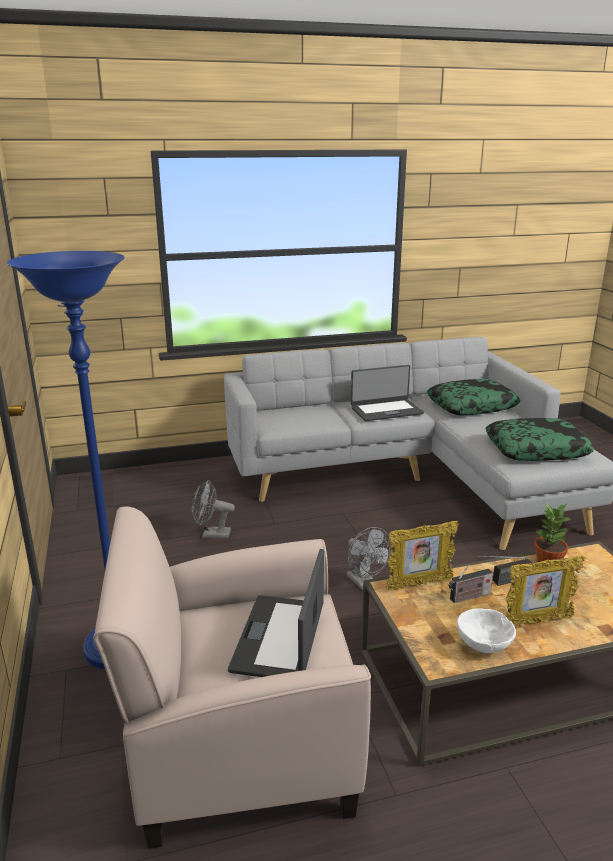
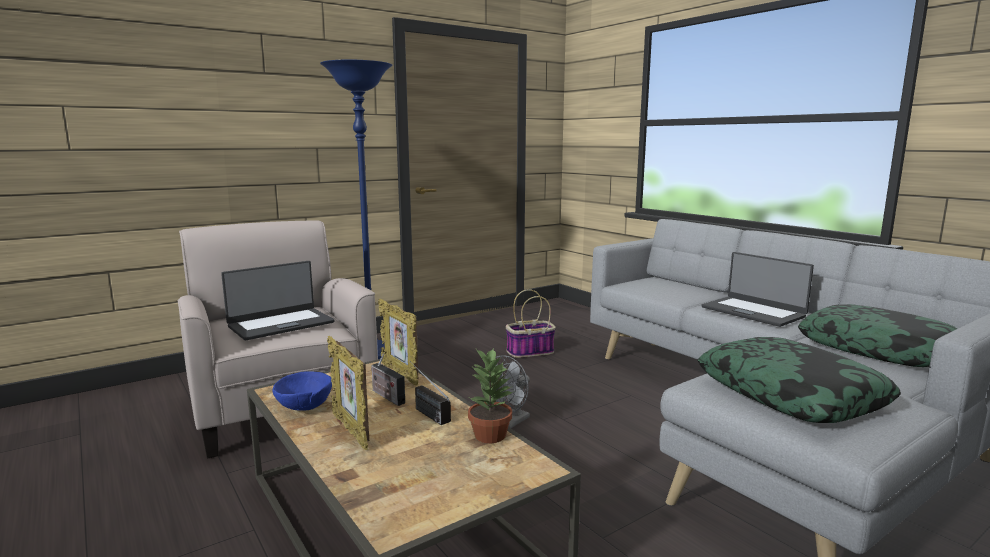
camera: 70 degrees right, 10 degrees down
grey fan [192,480,235,539] -> basket [506,289,556,358]
laptop [228,549,324,677] -> laptop turned 150 degrees clockwise [221,261,334,340]
white bowl [457,608,516,653] -> blue bowl [273,371,332,411]

